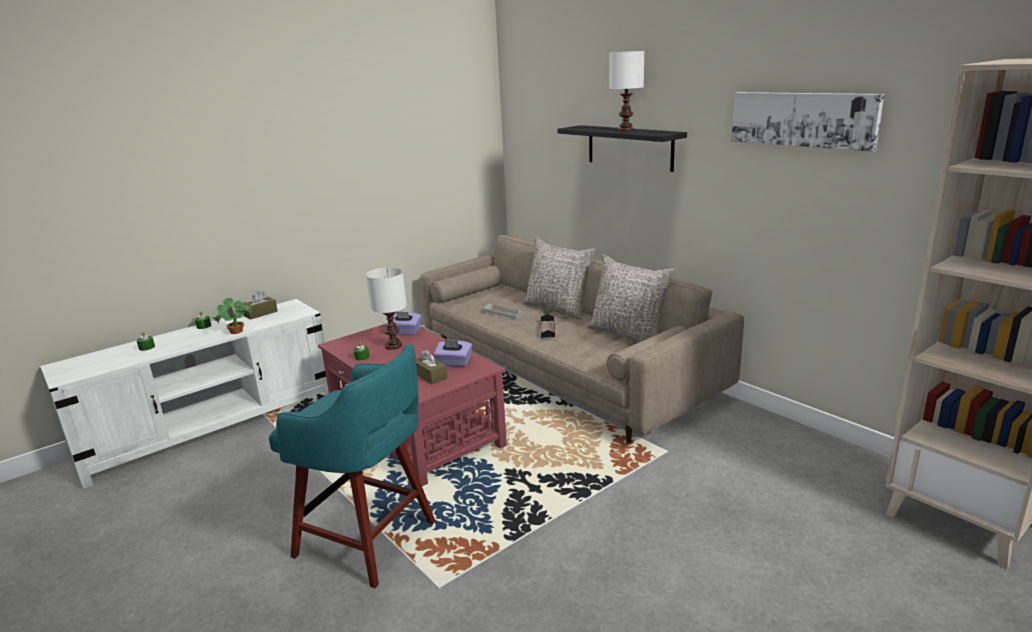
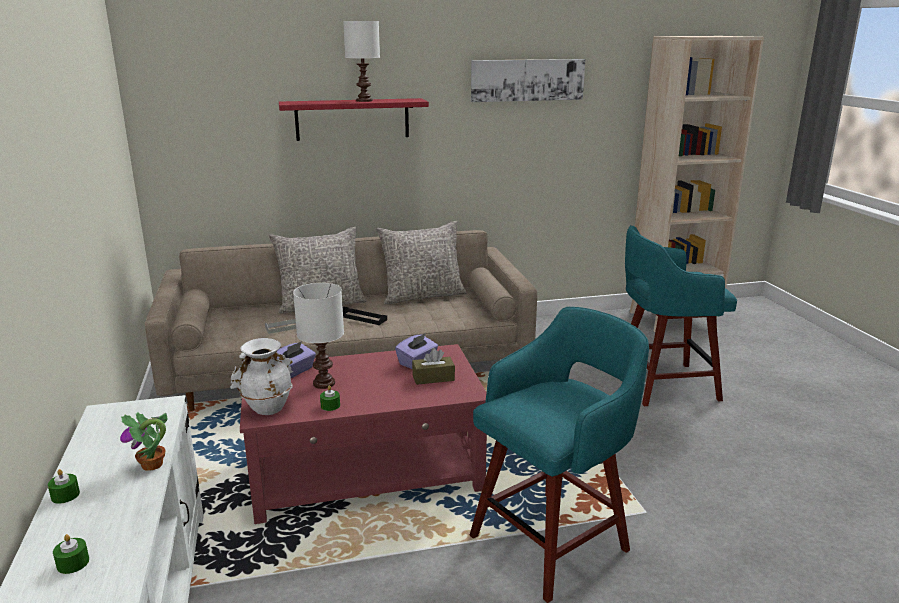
camera: 65 degrees left, 0 degrees up
brown tissue box [243,291,278,320] -> none
black shelf [557,125,687,172] -> red shelf [279,98,429,141]
none -> white vase [230,338,293,415]
none -> turquoise stool [625,225,737,406]

